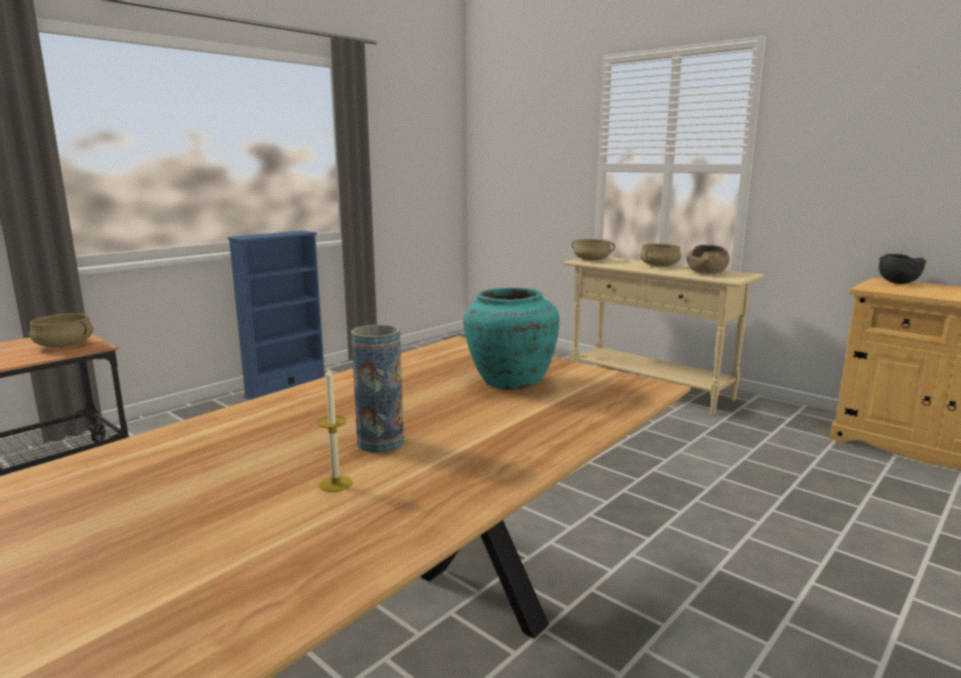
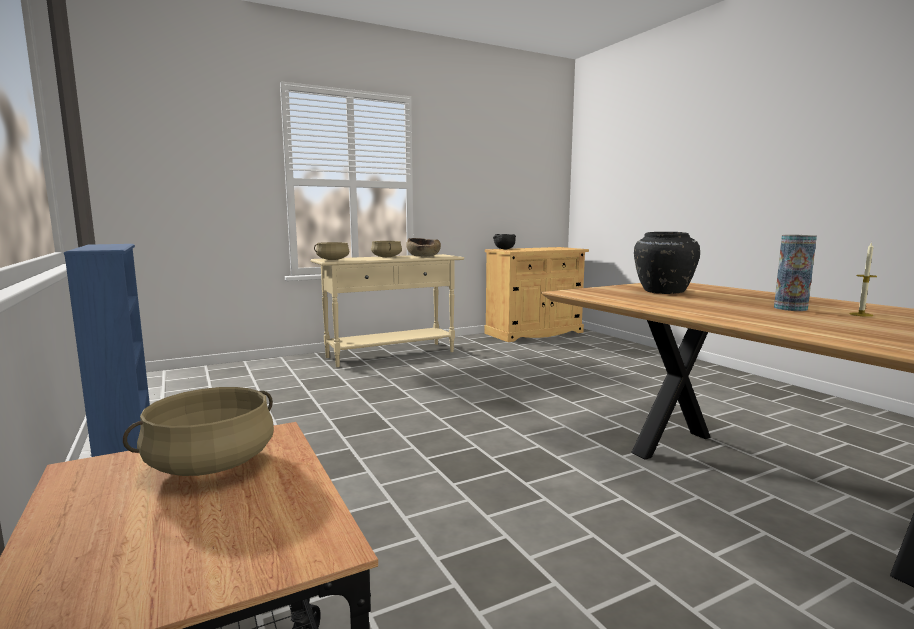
camera: 70 degrees left, 5 degrees down
turquoise vase [463,288,559,390] -> black vase [634,232,700,294]

